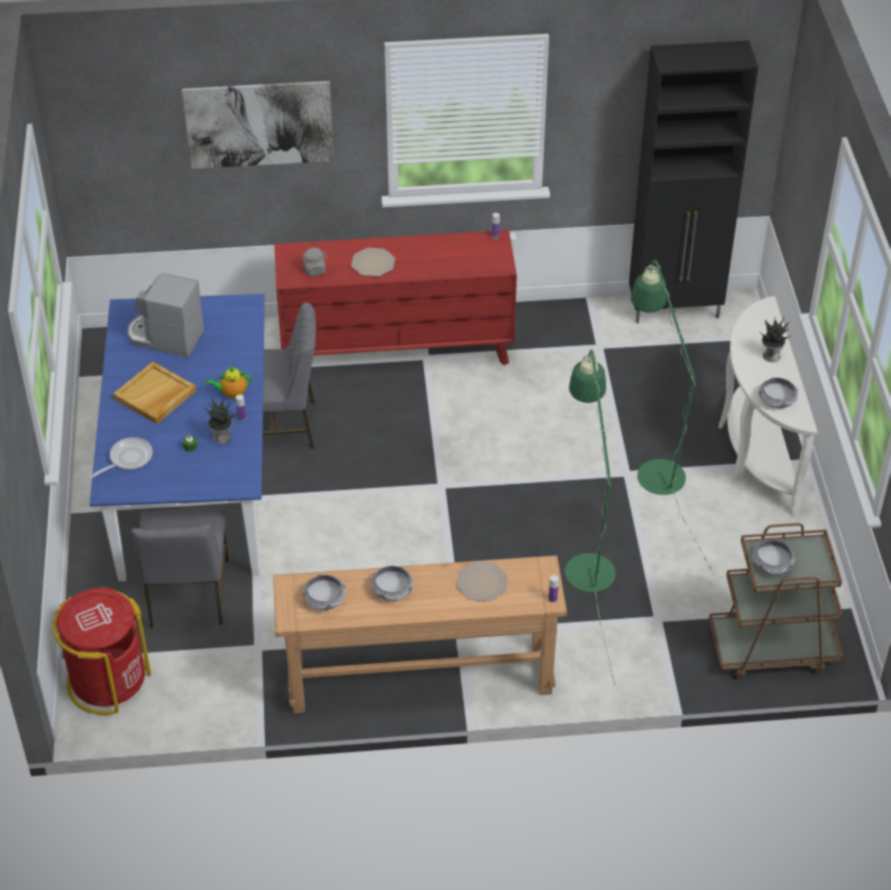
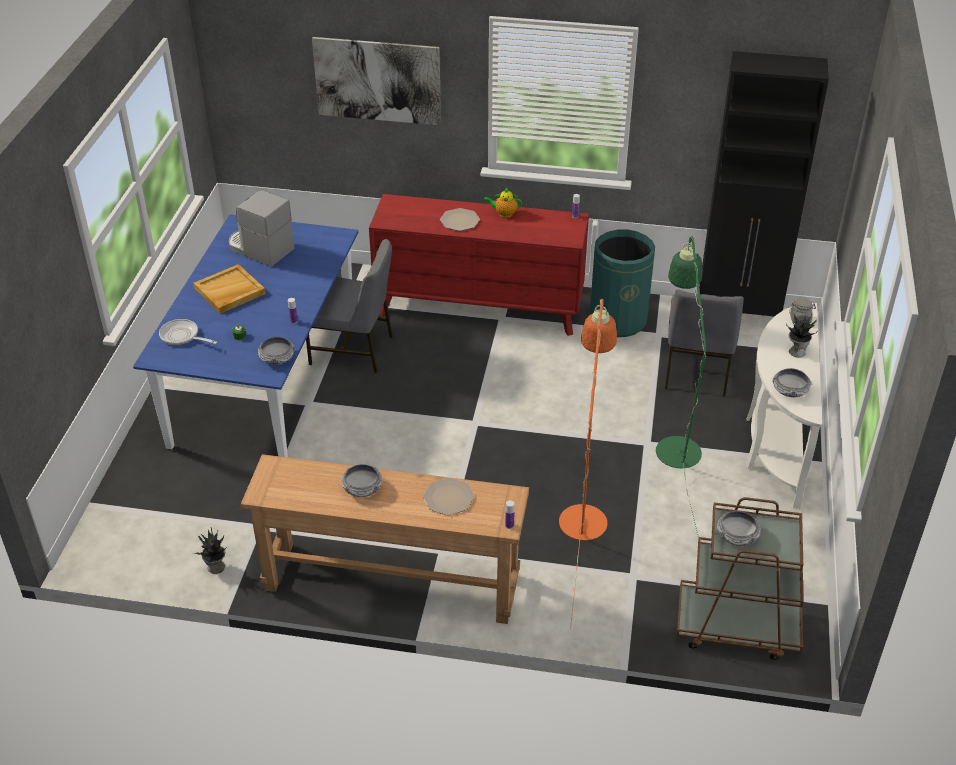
camera: 15 degrees right, 5 degrees down
red trash can [53,587,151,715] -> none
frying pan [88,437,152,479] -> frying pan turned 120 degrees counterclockwise [159,319,217,345]
grey chair [131,508,229,628] -> grey chair moved to [665,290,744,397]
potted plant [204,397,237,444] -> potted plant moved to [193,527,226,574]
teapot [205,367,252,399] -> teapot moved to [484,188,522,218]
grey jar [302,248,327,276] -> grey jar moved to [789,297,816,324]
bowl [302,574,346,610] -> bowl moved to [257,337,296,365]
green floor lamp [565,349,616,685] -> orange floor lamp [559,299,617,628]
none -> green trash can [590,229,655,337]

